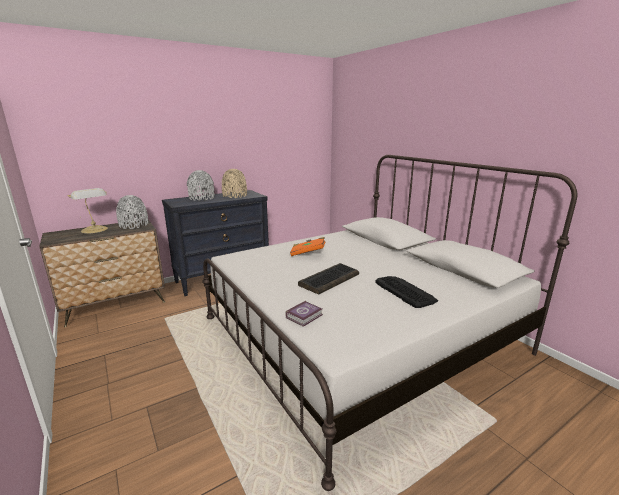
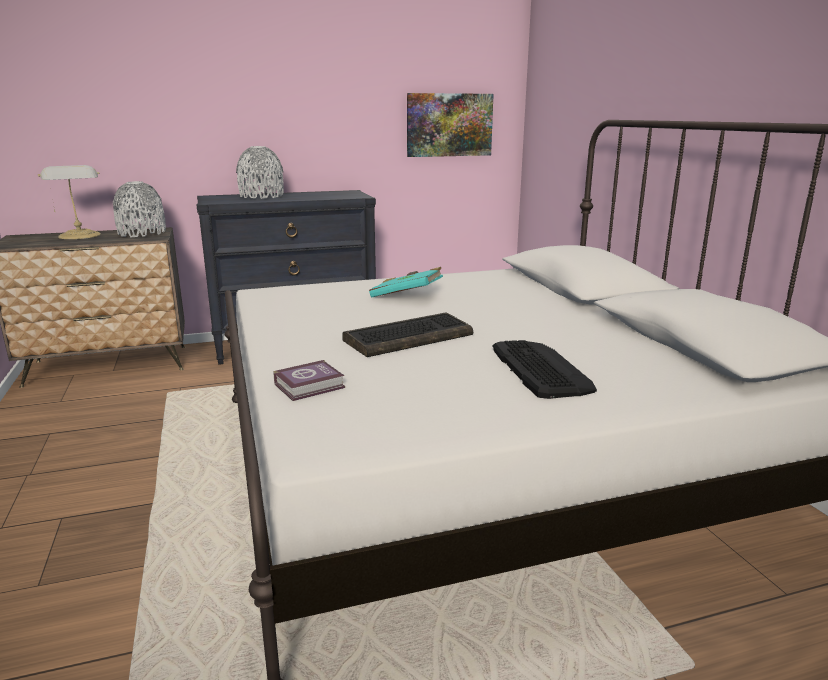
camera: 15 degrees right, 0 degrees up
beige vase [222,169,247,198] -> none
orange book [290,237,325,256] -> turquoise book [369,267,443,297]
none -> picture [407,93,494,157]

